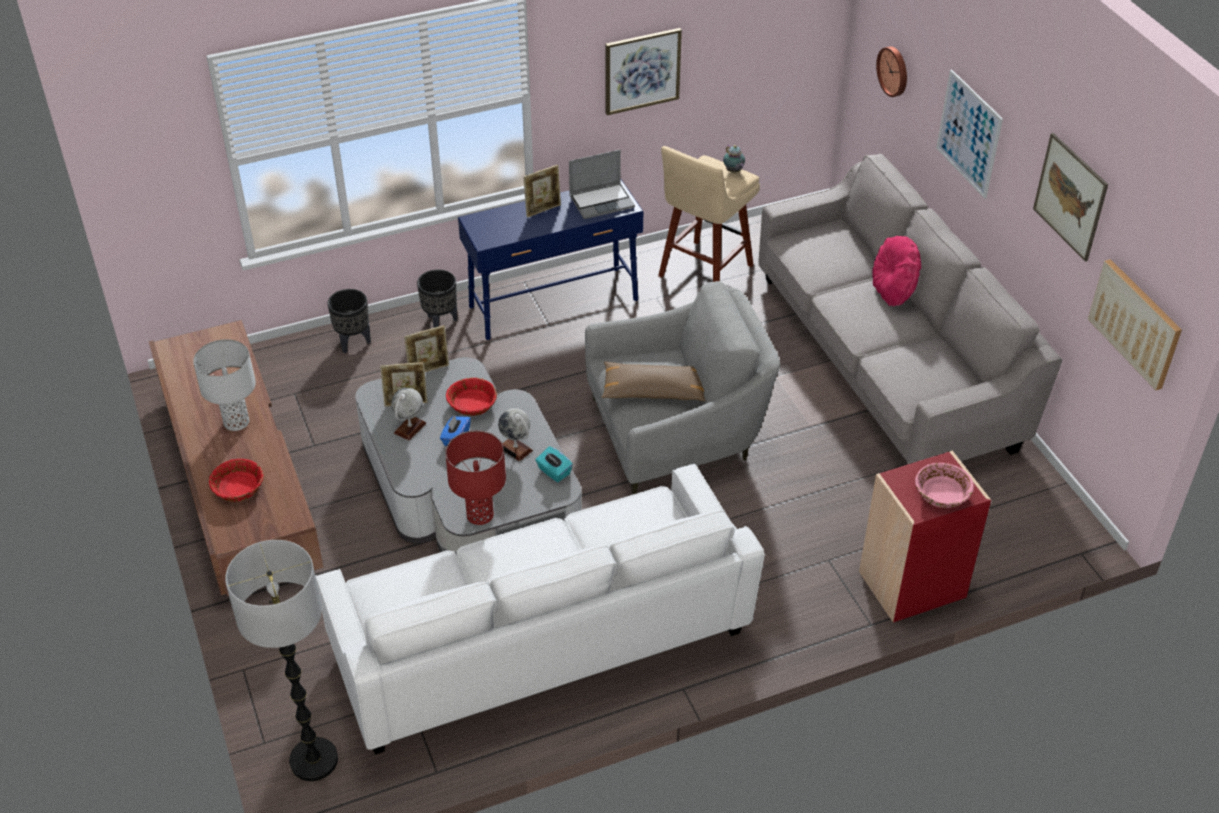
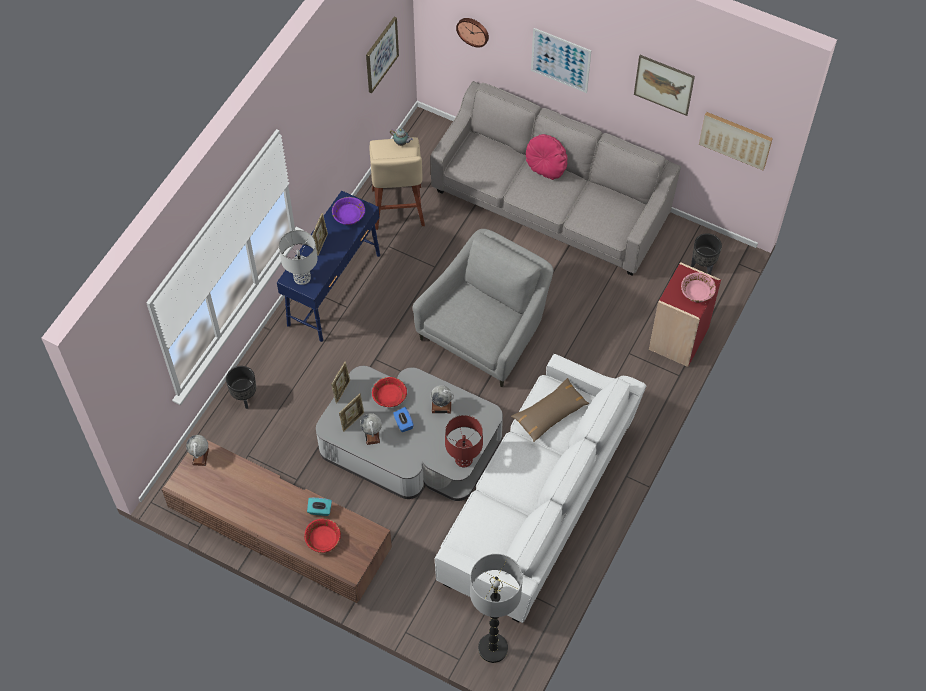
camera: 40 degrees left, 15 degrees up
white table lamp [193,339,256,431] -> white table lamp moved to [279,230,318,285]
black planter [417,269,457,328] -> black planter moved to [691,233,722,275]
turquoise tissue box [535,446,573,482] -> turquoise tissue box moved to [307,498,332,516]
laptop [569,150,635,219] -> purple bowl [332,197,365,225]
brown pillow [601,361,705,401] -> brown pillow moved to [511,378,589,442]
picture [605,28,682,115] -> picture moved to [366,17,399,93]
none -> globe [186,435,209,466]

